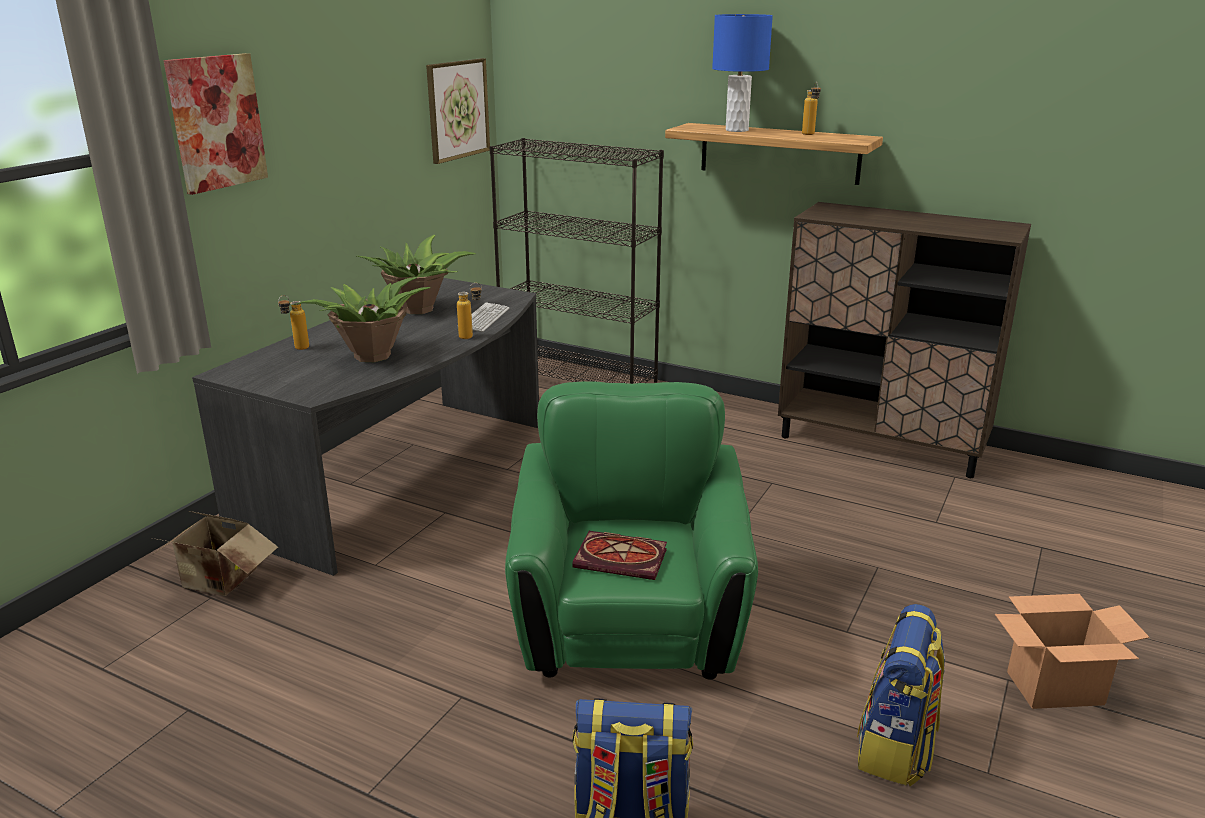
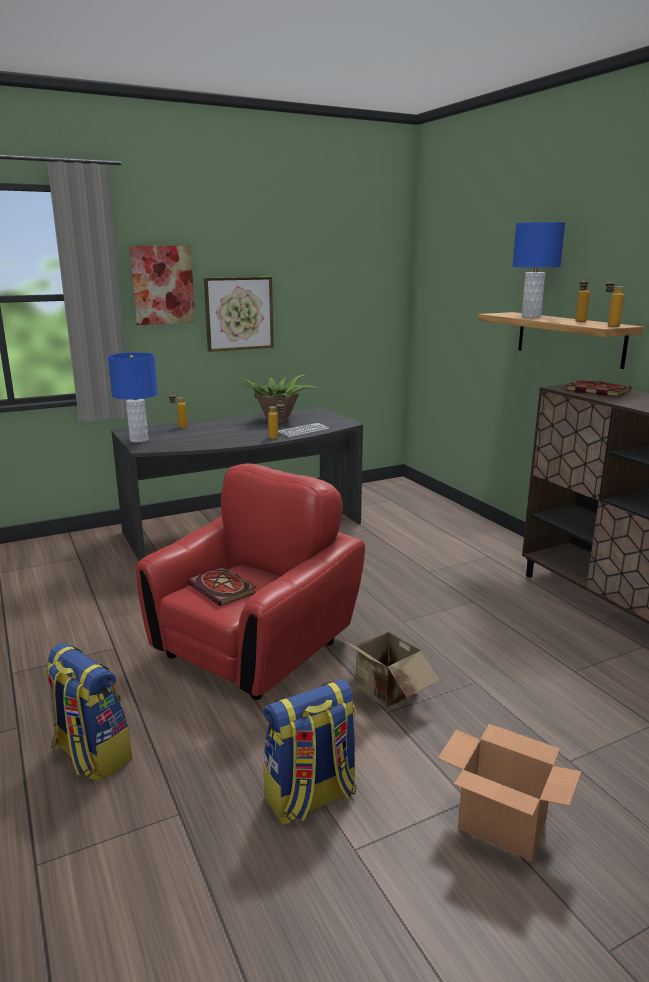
camera: 35 degrees right, 5 degrees down
cardboard box [152,511,278,596] -> cardboard box moved to [341,625,440,708]
potted plant [292,277,431,362] -> none
picture [426,58,490,164] -> picture moved to [204,277,274,352]
black bookcase [490,138,664,384] -> none
green armchair [505,381,758,680] -> red armchair [136,464,365,700]
none -> blue table lamp [108,352,158,443]
none -> book [566,380,631,397]
none -> bottle [606,277,624,327]

